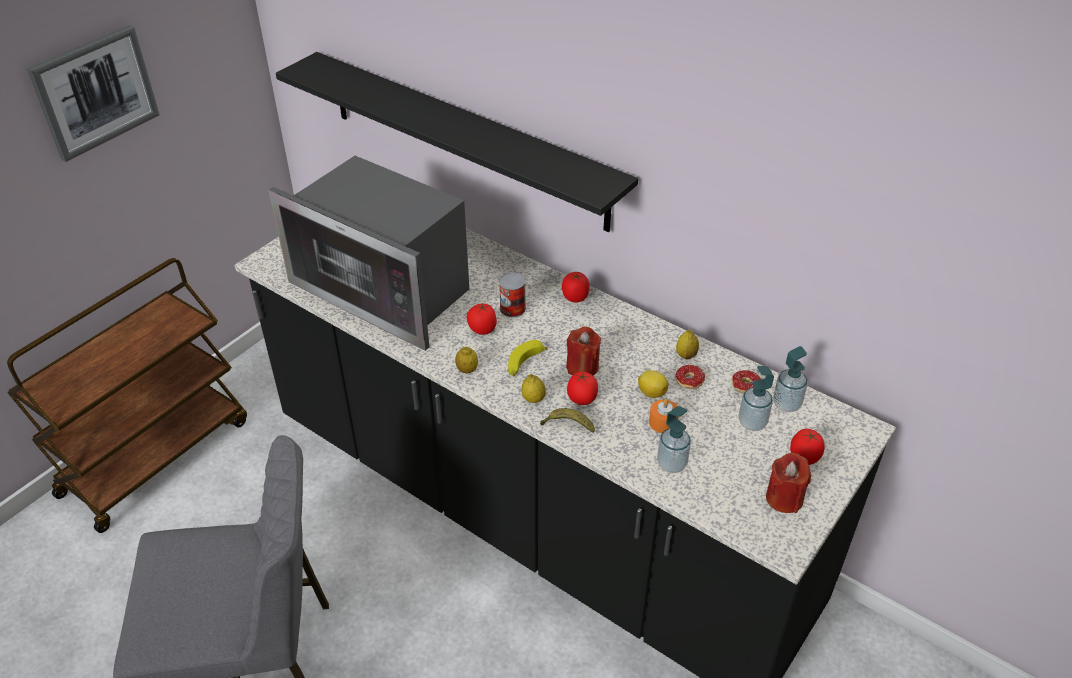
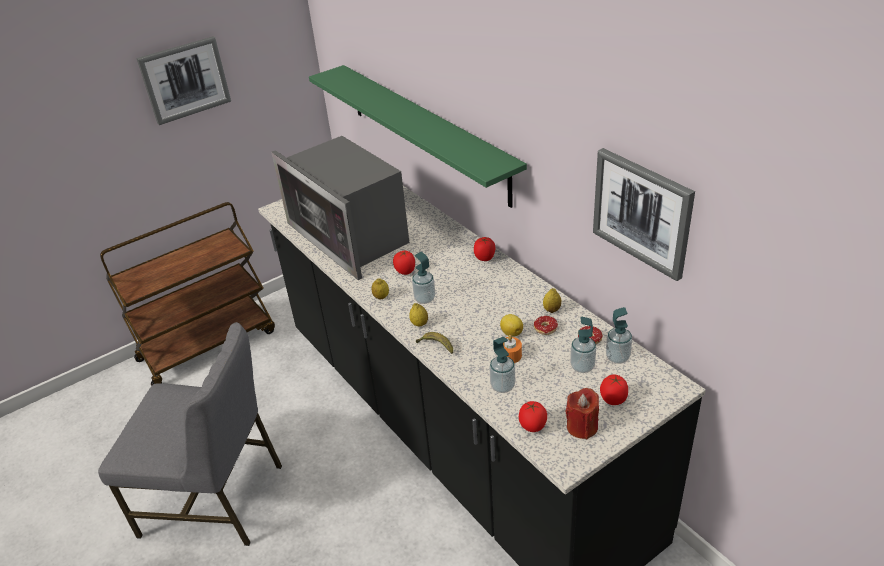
camera: 20 degrees right, 5 degrees down
black shelf [276,52,638,232] -> green shelf [309,65,527,208]
can [499,272,526,317] -> none
banana [508,340,548,376] -> soap dispenser [412,252,435,304]
red candle [566,326,601,375] -> none
tomato [567,372,598,405] -> tomato moved to [519,401,547,432]
none -> picture [593,148,695,281]

